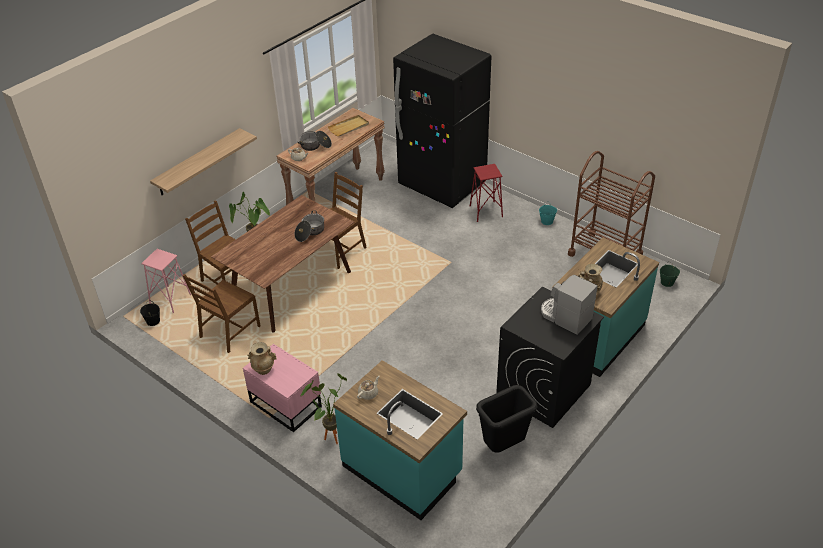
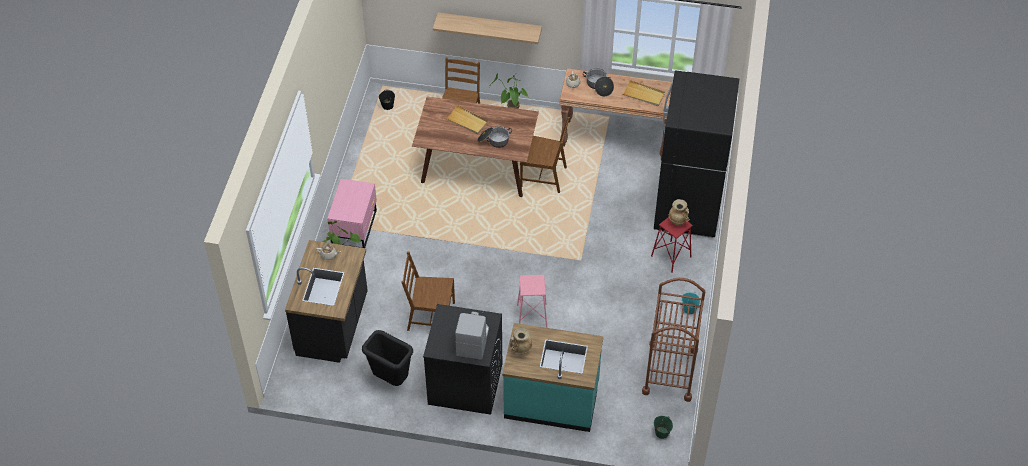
camera: 60 degrees right, 10 degrees up
pink stool [141,249,191,313] -> pink stool moved to [517,275,548,328]
brown chair [183,274,261,353] -> brown chair moved to [401,251,455,331]
beige vase [247,342,277,375] -> beige vase moved to [669,199,690,226]
turquoise counter [333,360,467,520] -> black counter [285,240,368,363]
none -> beige tray [445,105,488,134]

